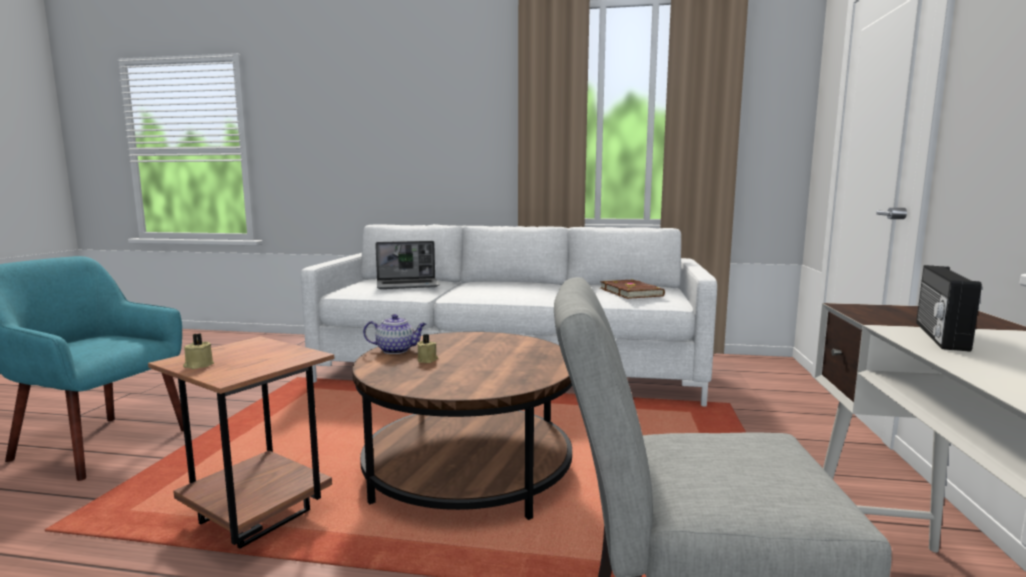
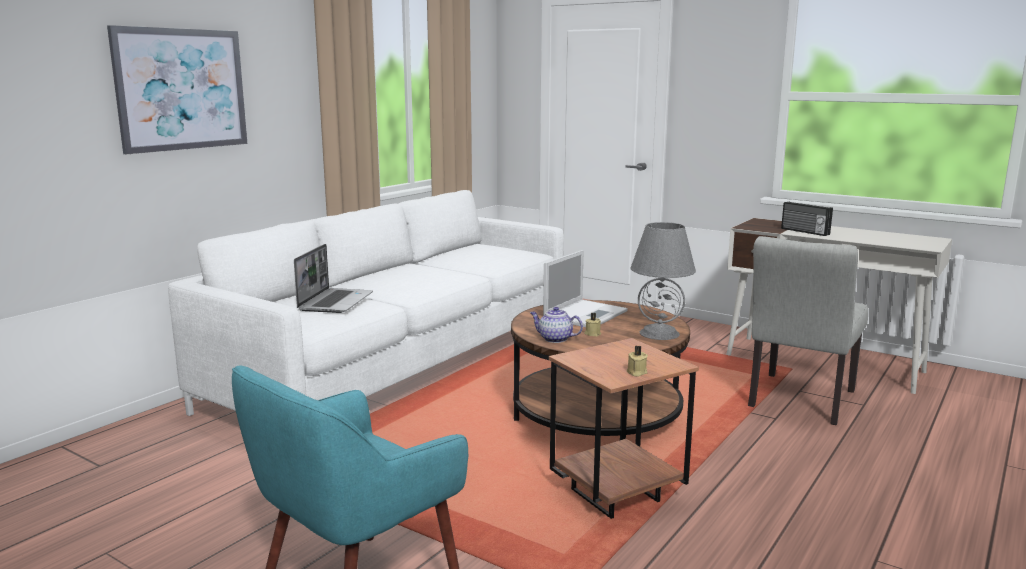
camera: 65 degrees left, 5 degrees up
teapot [363,314,426,354] -> teapot turned 90 degrees counterclockwise [530,307,583,343]
brown book [600,279,665,299] -> none
none -> picture [107,25,247,154]
none -> laptop [543,250,628,327]
none -> grey table lamp [631,222,696,340]

